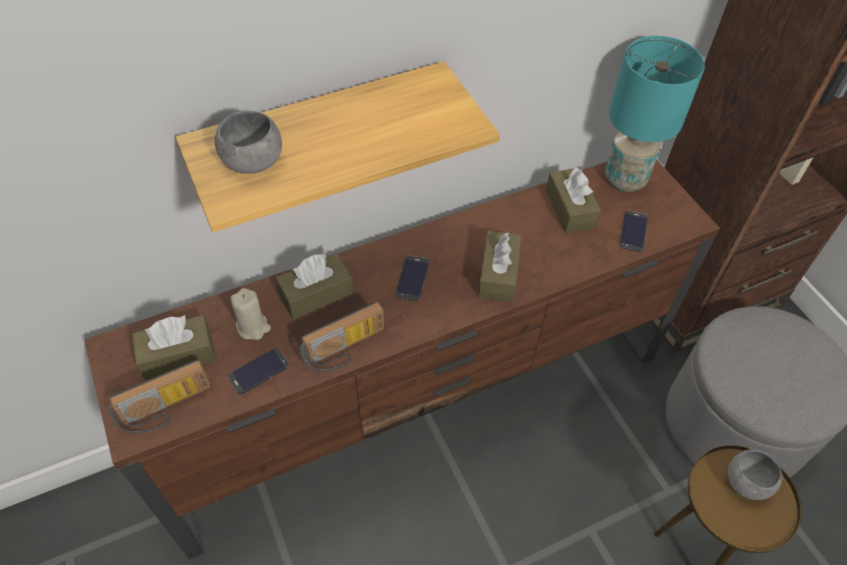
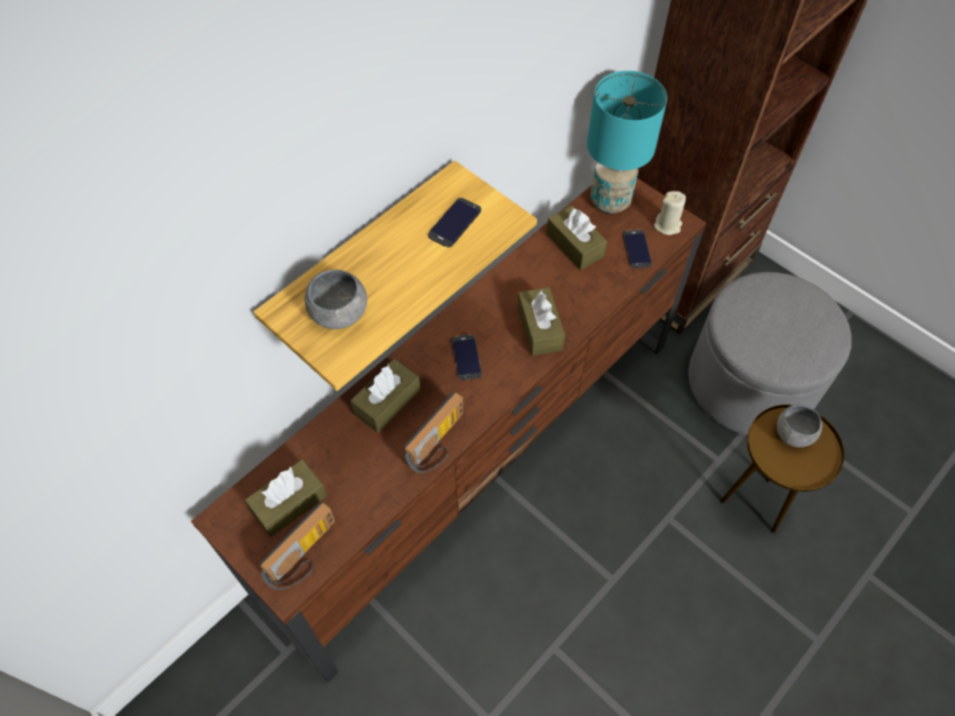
camera: 20 degrees left, 5 degrees up
phone [227,348,289,395] -> phone moved to [428,198,481,247]
beige candle [231,288,271,340] -> beige candle moved to [654,191,686,235]

